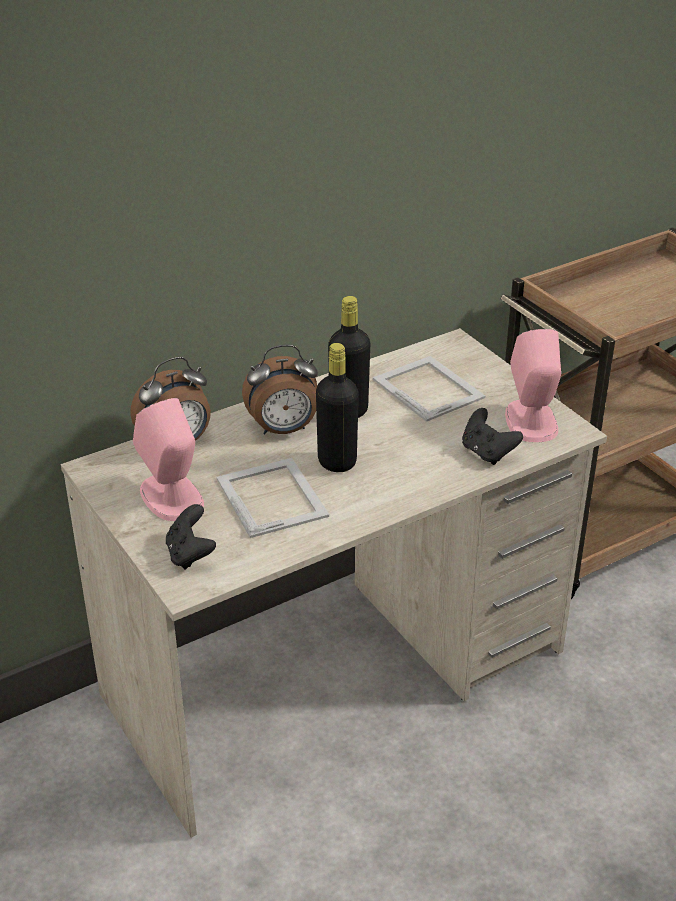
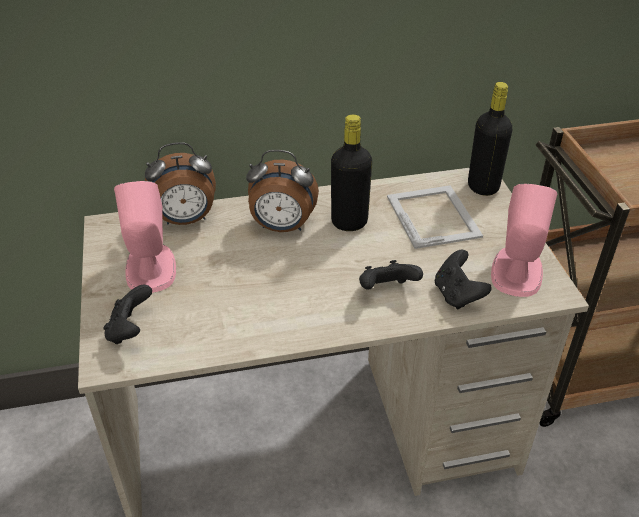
camera: 20 degrees right, 5 degrees up
picture frame [216,458,329,538] -> none
black bottle [316,343,359,472] -> black bottle moved to [468,82,512,196]
none -> black game controller [359,260,423,290]

